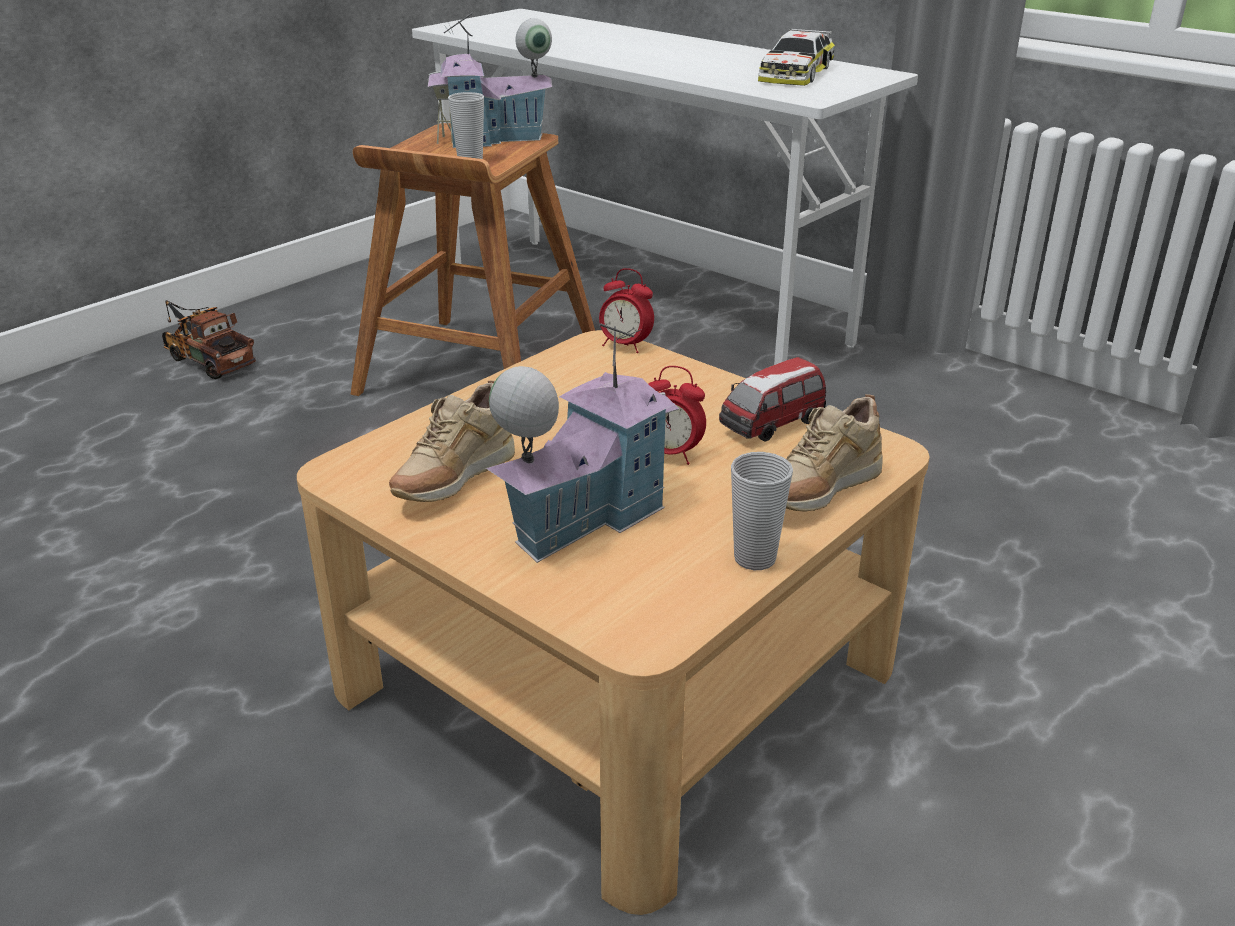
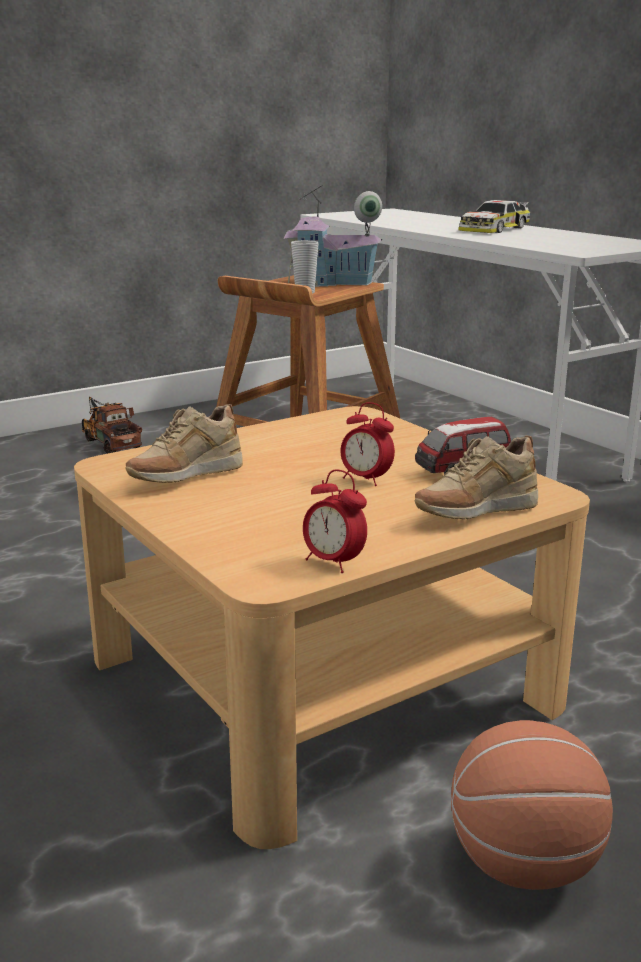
camera: 15 degrees right, 10 degrees down
toy house [486,323,679,563] -> none
alarm clock [599,268,654,353] -> alarm clock moved to [303,469,367,573]
cup [731,452,793,570] -> none
toy car [758,28,835,86] -> toy car moved to [458,200,530,233]
none -> basketball [451,720,613,890]

